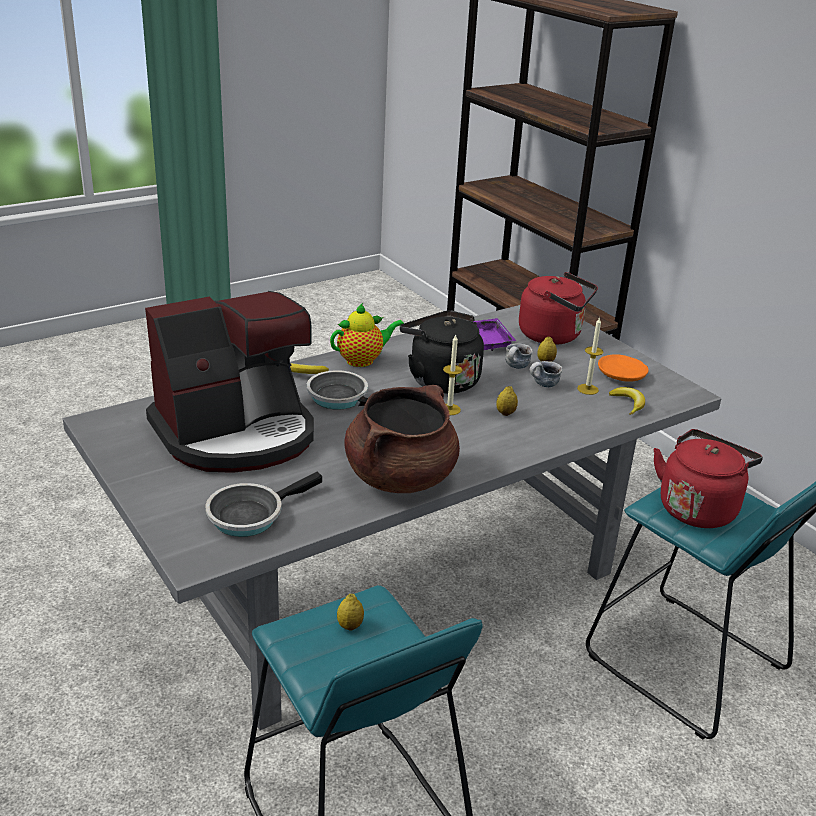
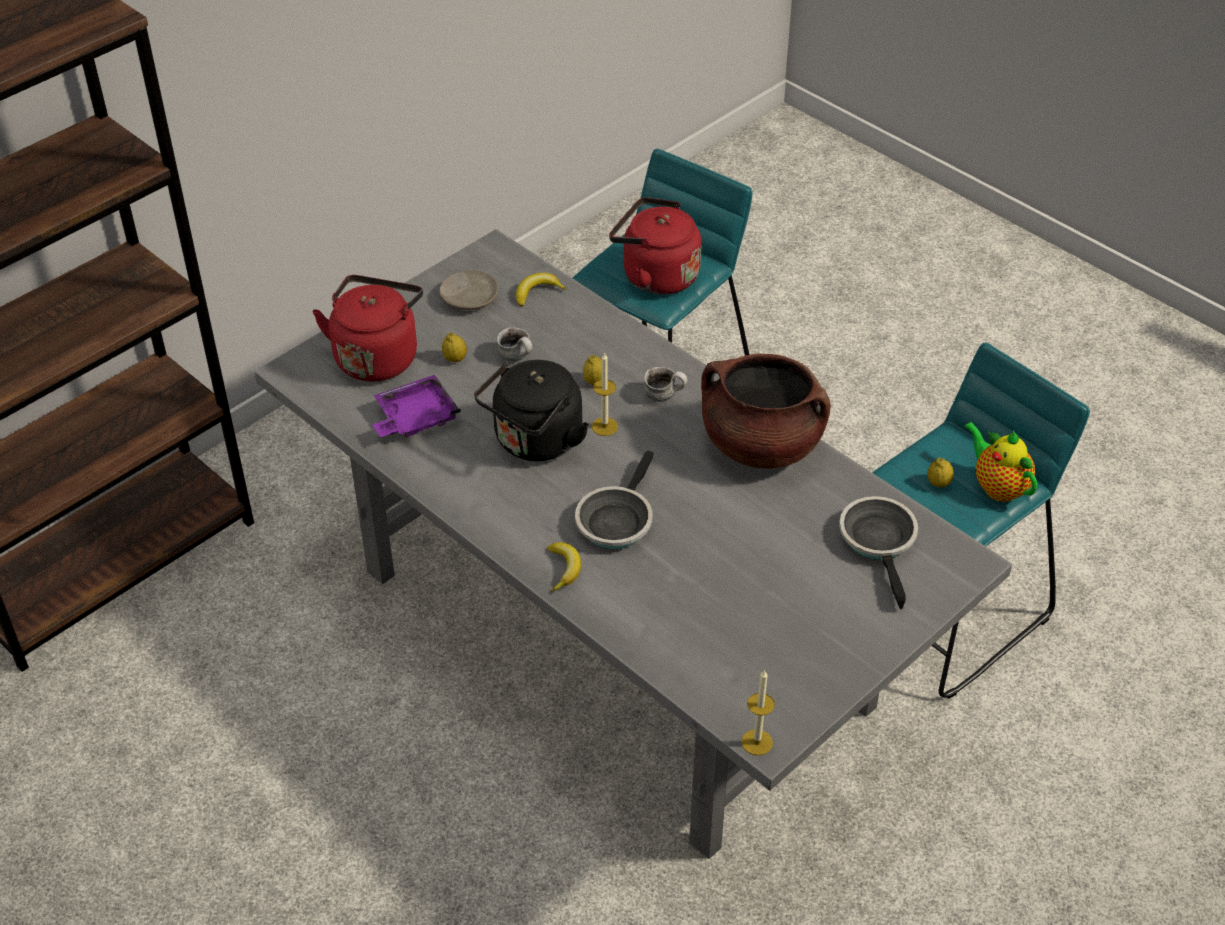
camera: 100 degrees left, 15 degrees up
coffee machine [145,291,314,473] -> none
frying pan [205,472,322,537] -> frying pan turned 135 degrees counterclockwise [839,496,918,609]
teapot [330,303,404,367] -> teapot moved to [964,422,1037,502]
mug [505,343,533,369] -> mug moved to [644,367,687,402]
candle [577,317,603,395] -> candle moved to [741,670,775,756]
orange plate [598,354,648,382] -> beige plate [439,270,498,310]

